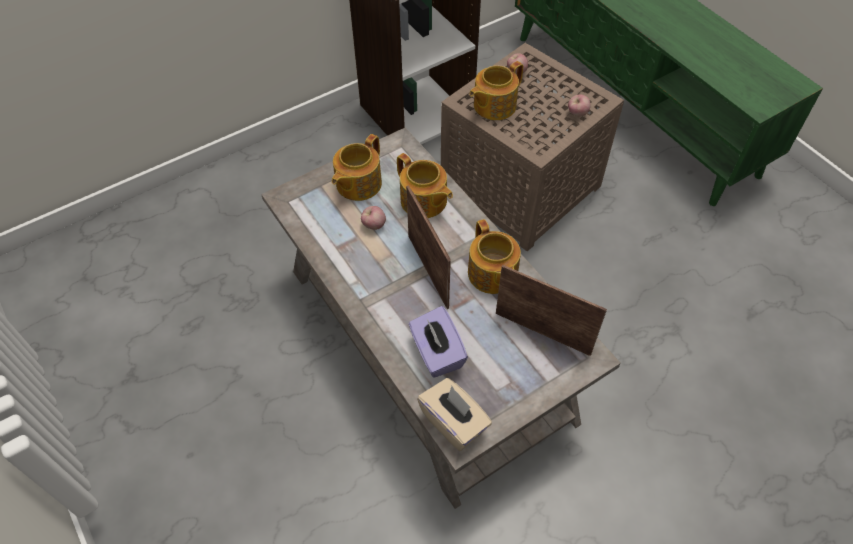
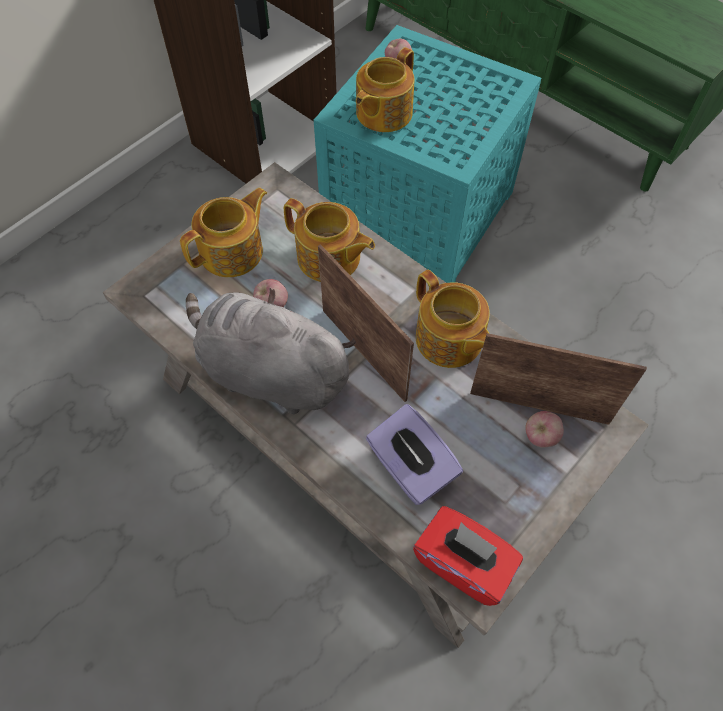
camera: 15 degrees left, 5 degrees up
teapot [332,134,382,201] -> teapot turned 150 degrees counterclockwise [180,188,267,277]
beige tissue box [417,378,492,451] -> red tissue box [413,506,523,606]
brown side table [441,43,624,251] -> turquoise side table [314,25,541,283]
apple [568,94,591,116] -> apple moved to [525,411,564,448]
none -> grey plush toy [186,288,356,414]

